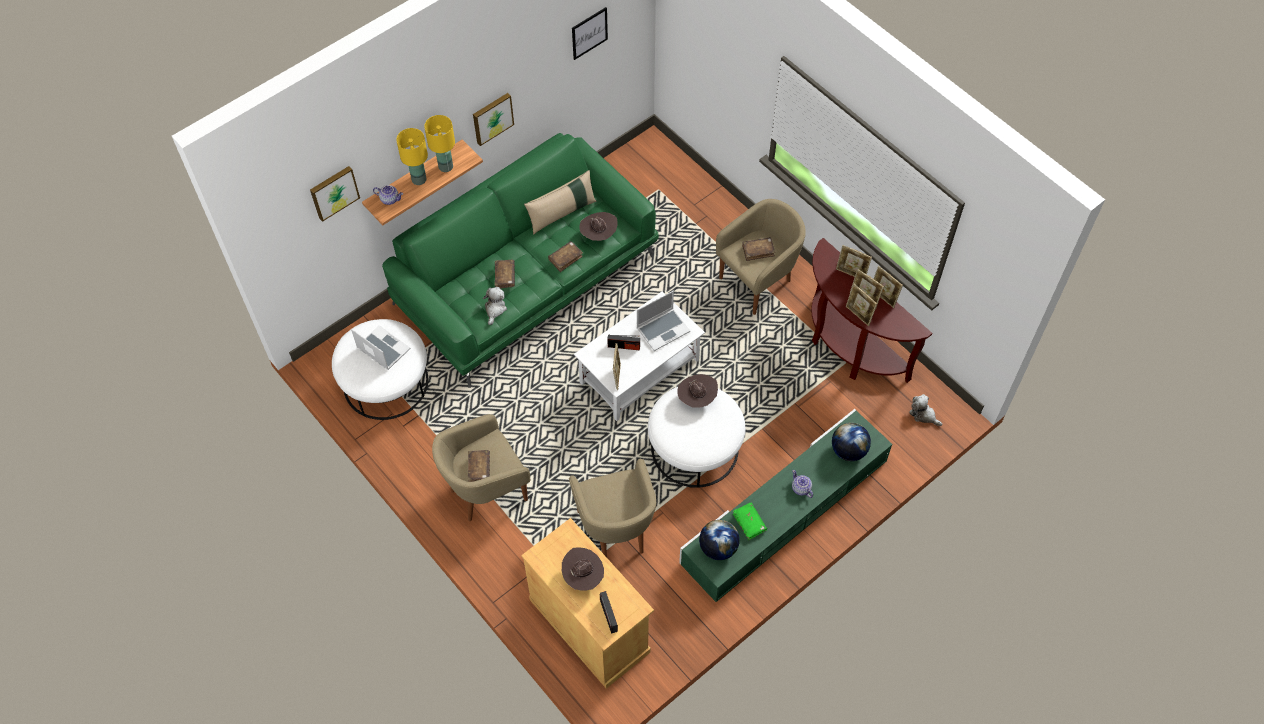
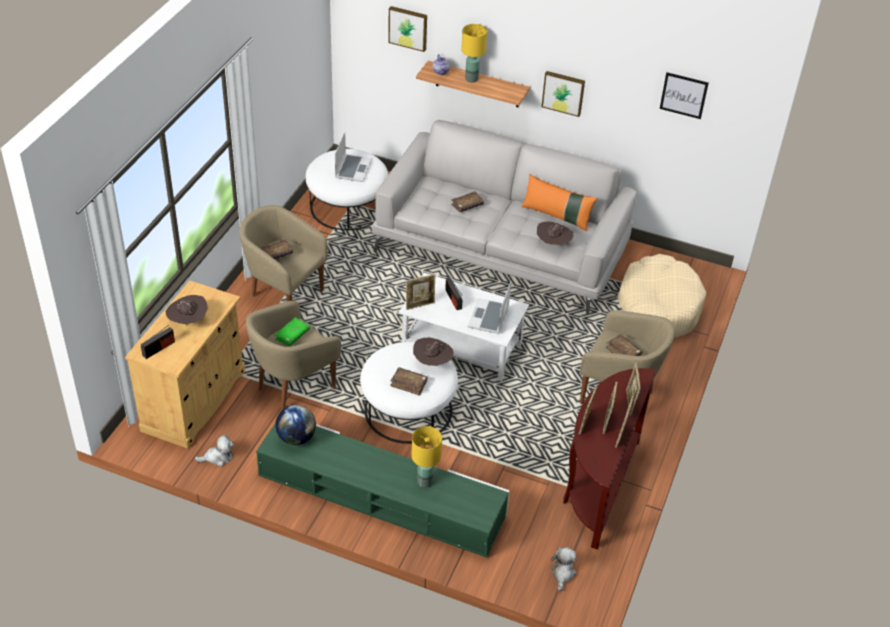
camera: 60 degrees right, 15 degrees down
green sofa [382,133,659,388] -> grey sofa [372,120,637,315]
yellow table lamp [424,115,455,172] -> yellow table lamp moved to [411,426,442,488]
plush toy [483,287,507,325] -> plush toy moved to [195,435,234,466]
beige pillow [524,170,596,235] -> orange pillow [522,174,597,231]
brown book [548,241,583,272] -> brown book moved to [390,367,428,396]
laptop [637,291,690,351] -> laptop turned 75 degrees clockwise [468,281,511,334]
green book [733,503,767,540] -> green book moved to [274,317,310,346]
teapot [792,470,813,498] -> none
globe [832,423,871,461] -> none
none -> beige dog bed [617,254,706,338]

